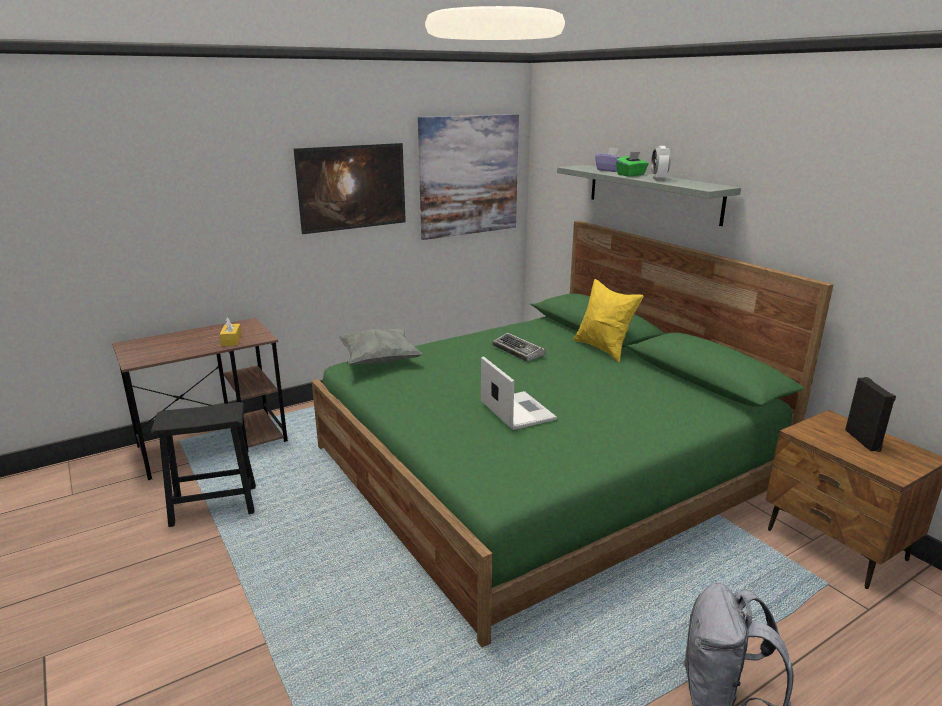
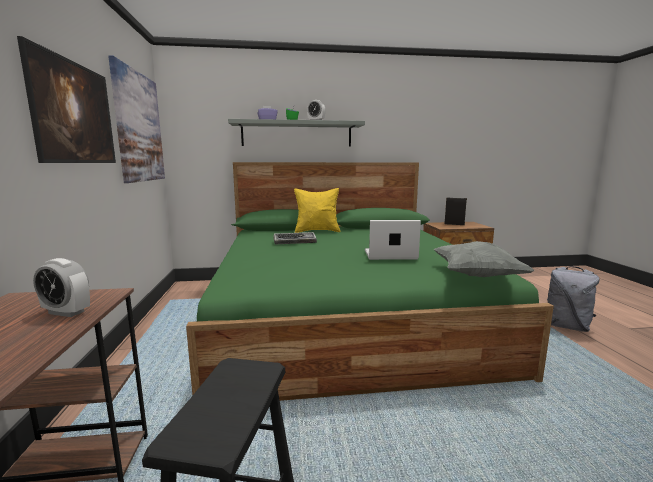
camera: 65 degrees left, 10 degrees down
yellow tissue box [219,318,242,346] -> alarm clock [33,258,90,317]
grey pillow [338,329,423,365] -> grey pillow moved to [434,241,535,277]

